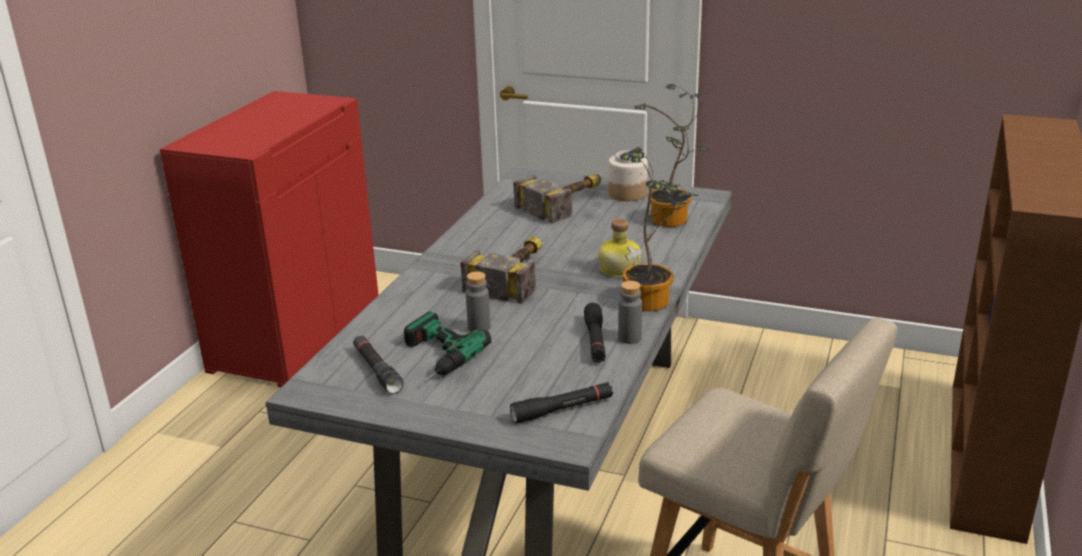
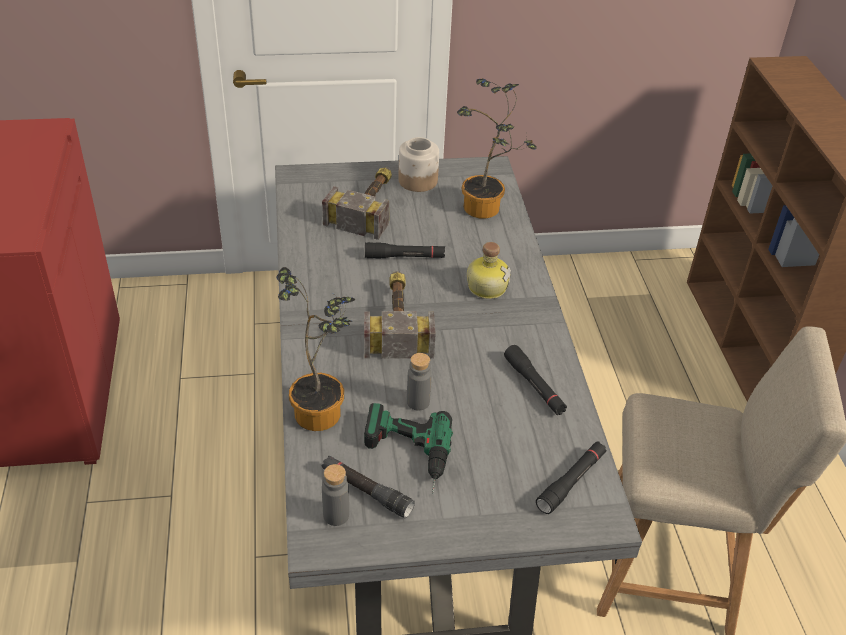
camera: 30 degrees left, 15 degrees up
grey bottle [618,281,642,344] -> grey bottle moved to [322,464,349,526]
potted plant [620,147,699,311] -> potted plant moved to [276,267,355,431]
none -> black flashlight [365,242,445,258]

